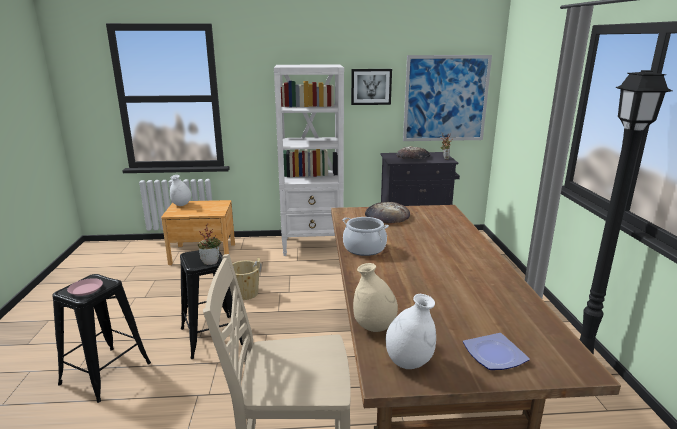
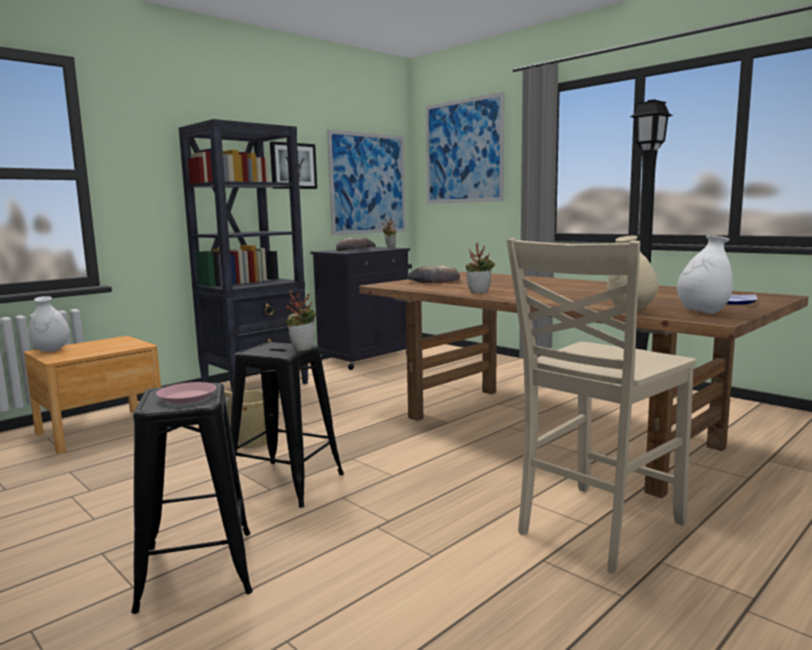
camera: 40 degrees left, 10 degrees down
white bookcase [274,64,344,256] -> black bookcase [179,119,309,392]
cooking pot [342,217,389,256] -> potted plant [465,243,495,293]
none -> picture [426,92,504,204]

